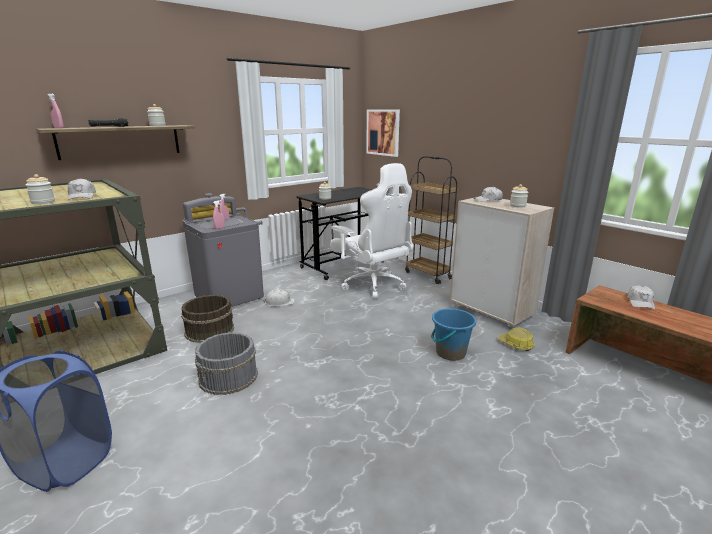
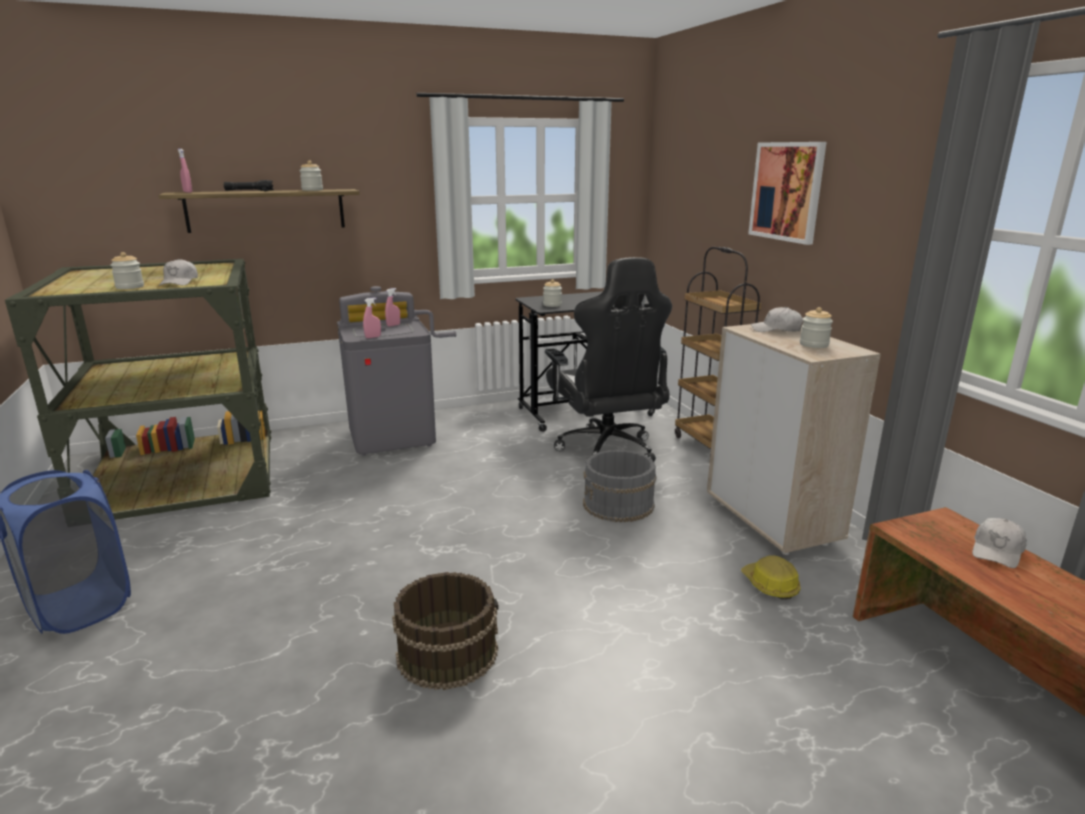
camera: 20 degrees right, 0 degrees up
brown bucket [181,295,234,343] -> brown bucket moved to [392,572,499,690]
grey bucket [195,332,258,395] -> grey bucket moved to [583,450,657,522]
white hard hat [263,289,295,306] -> none
white office chair [330,163,414,299] -> black office chair [545,257,672,462]
picture [366,109,400,157] -> picture moved to [748,142,827,245]
blue bucket [431,308,477,361] -> none

